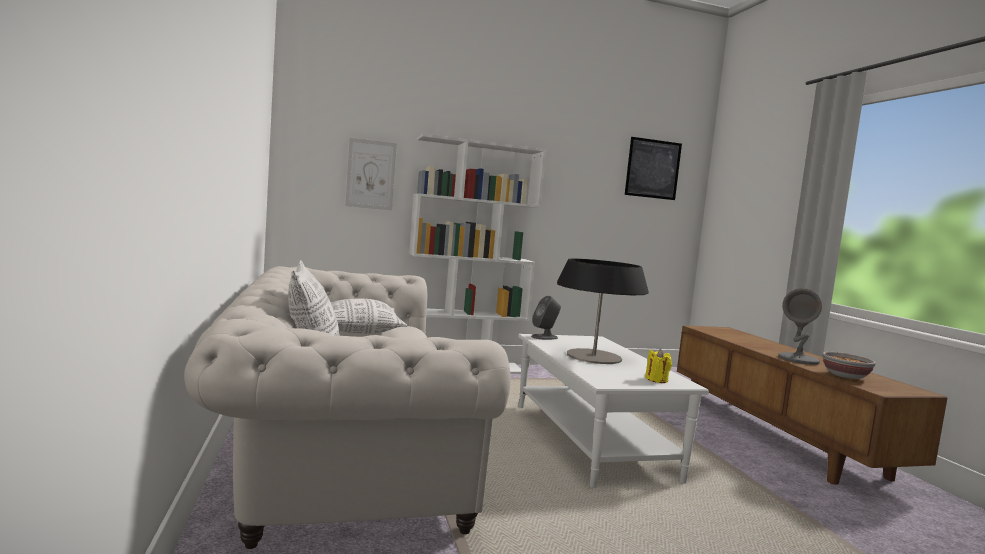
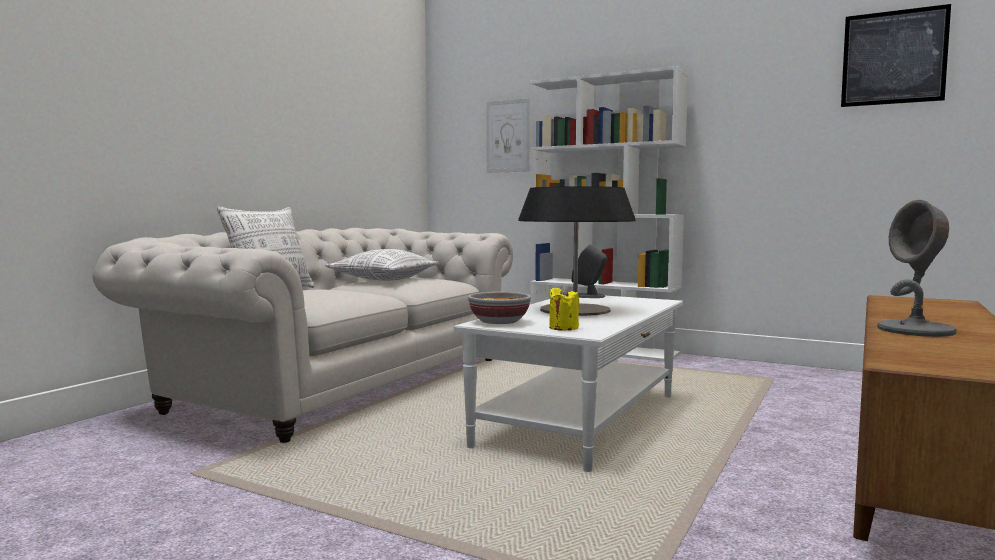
camera: 45 degrees right, 0 degrees up
bowl [823,352,876,379] -> bowl moved to [468,292,531,324]

